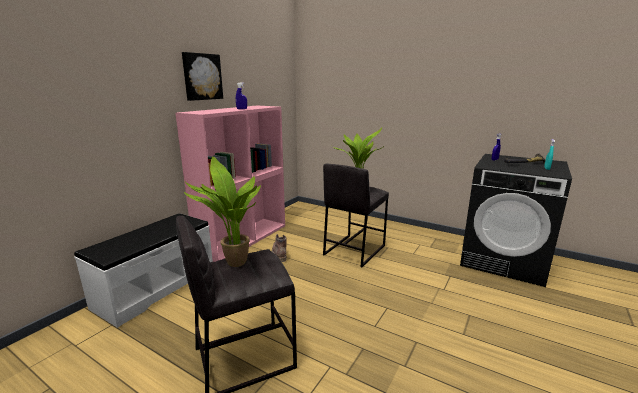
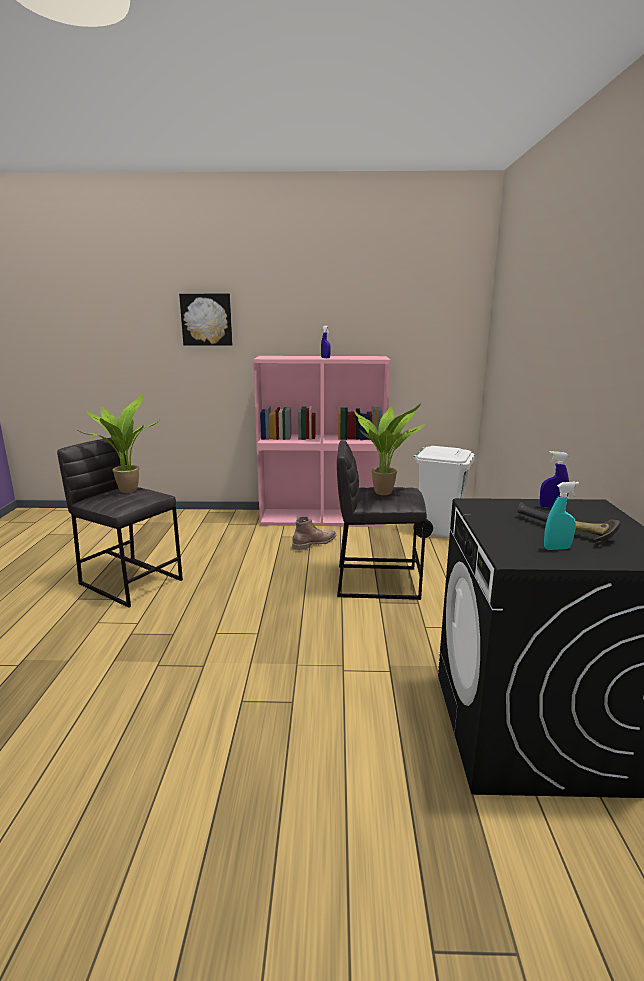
camera: 60 degrees right, 0 degrees up
white bench [74,213,213,328] -> none
picture [182,52,223,101] -> picture moved to [179,294,233,346]
none -> white trash can [413,446,475,538]

